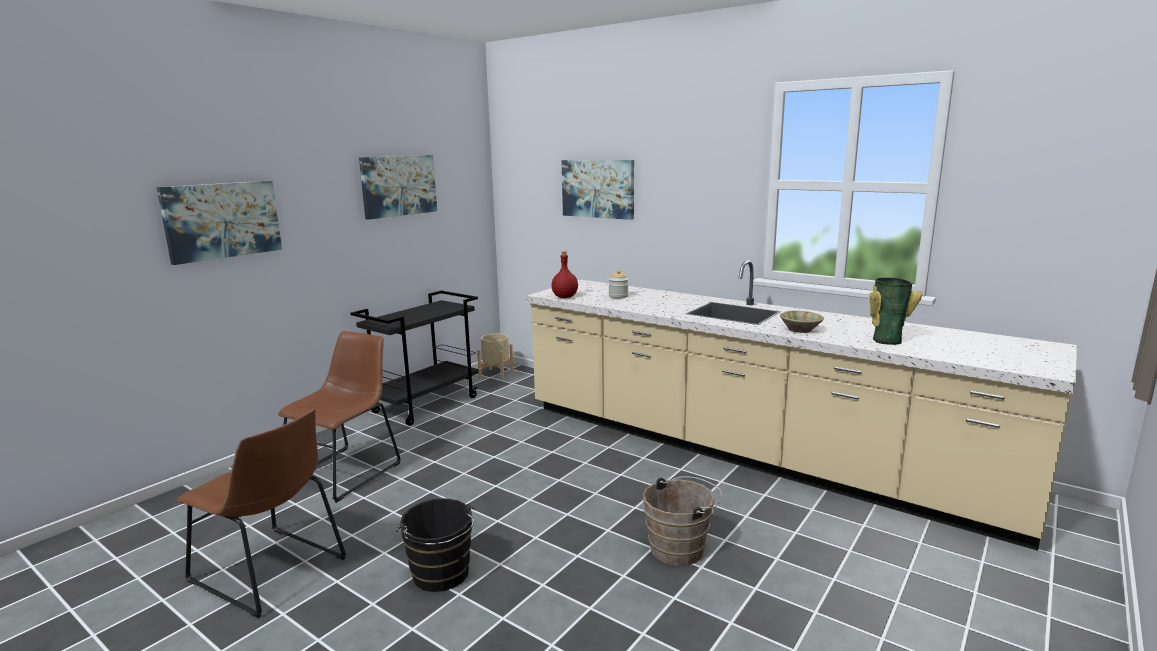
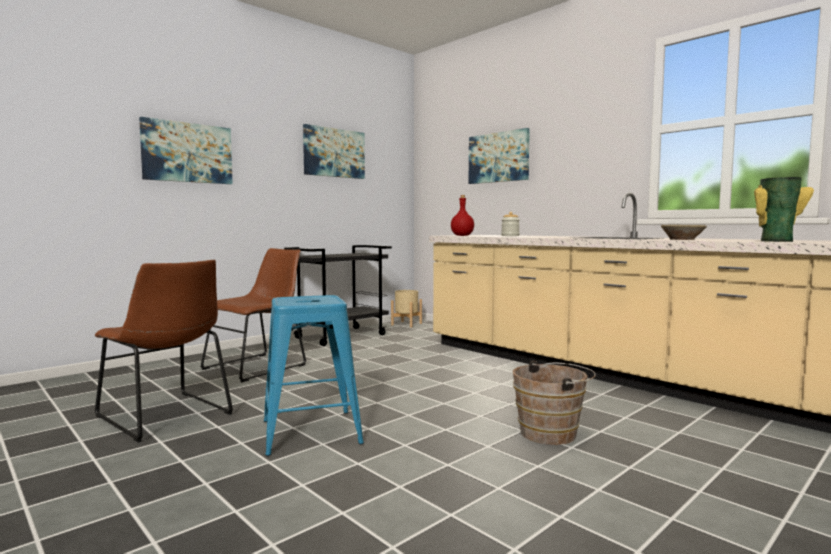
camera: 10 degrees right, 10 degrees down
black bucket [396,498,474,592] -> blue stool [264,295,364,456]

